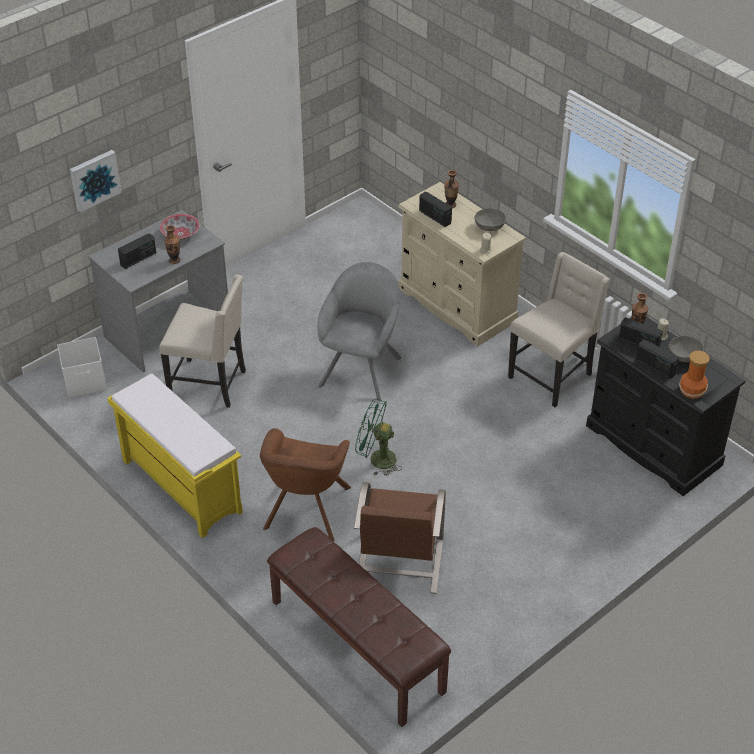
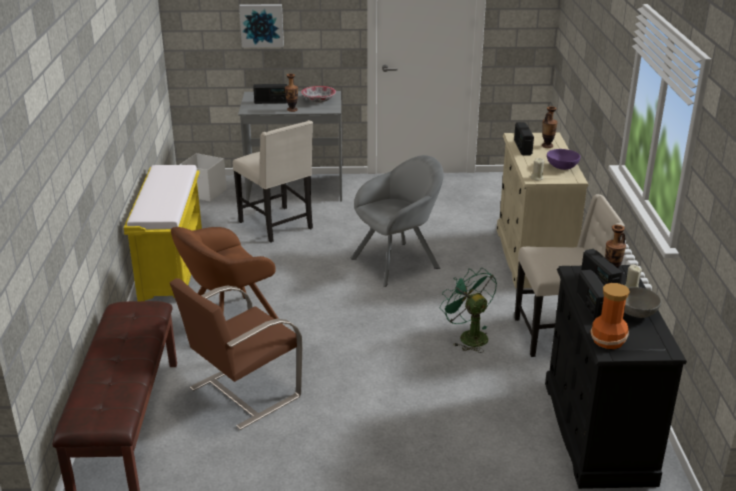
camera: 40 degrees right, 15 degrees down
green fan [355,399,402,476] -> green fan moved to [440,268,497,353]
grey bowl [474,208,506,231] -> purple bowl [547,149,580,170]

